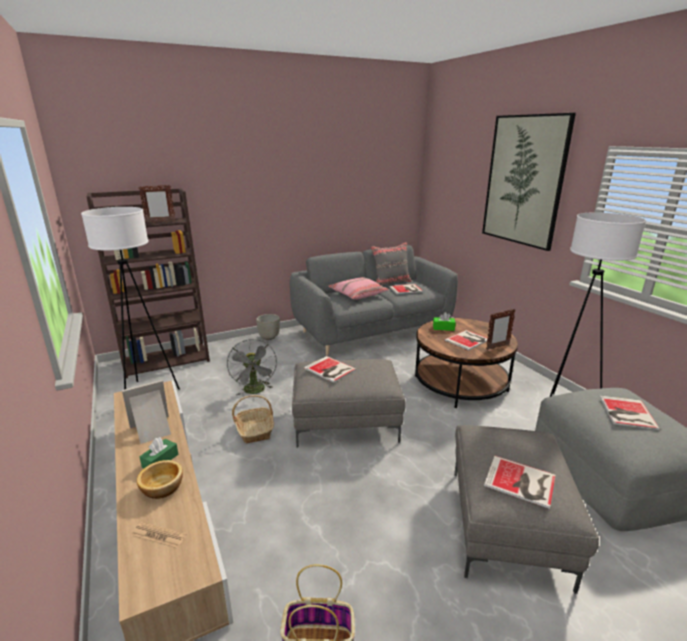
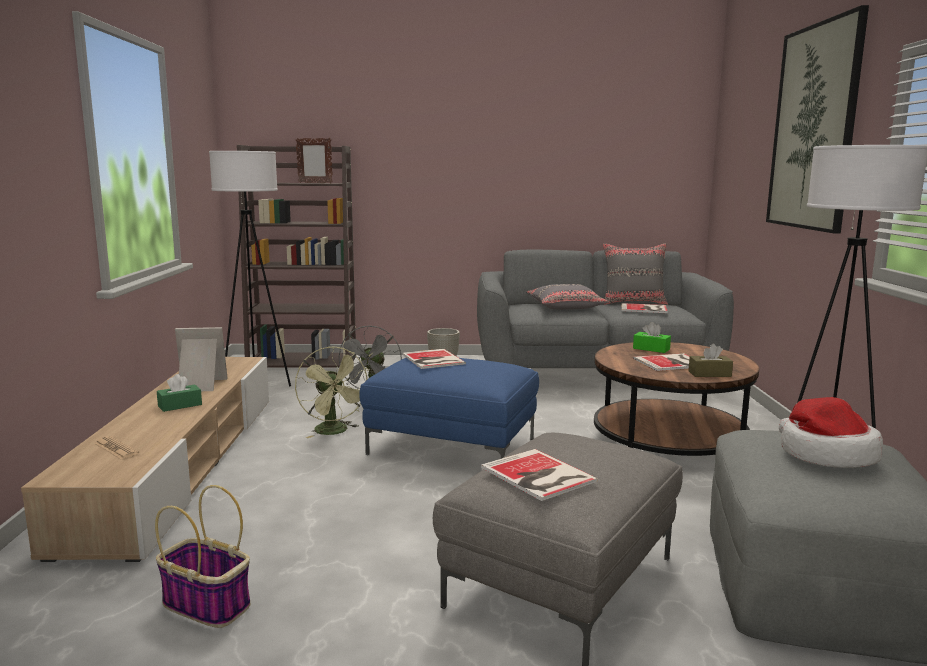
camera: 25 degrees right, 10 degrees down
bowl [137,460,183,499] -> none
basket [232,395,274,443] -> green fan [295,347,369,438]
grey ottoman [292,359,406,448] -> blue ottoman [359,358,539,459]
pink pillow [328,277,389,300] -> grey pillow [526,284,609,310]
picture frame [486,309,516,350] -> brown tissue box [689,344,733,377]
book [600,395,660,430] -> hat [779,397,883,468]

